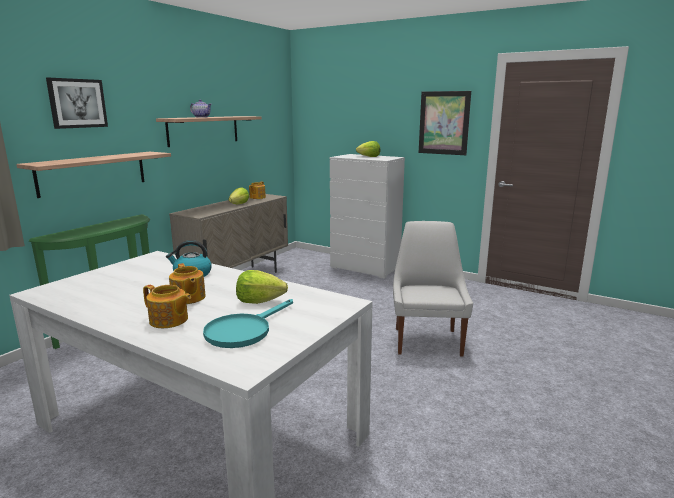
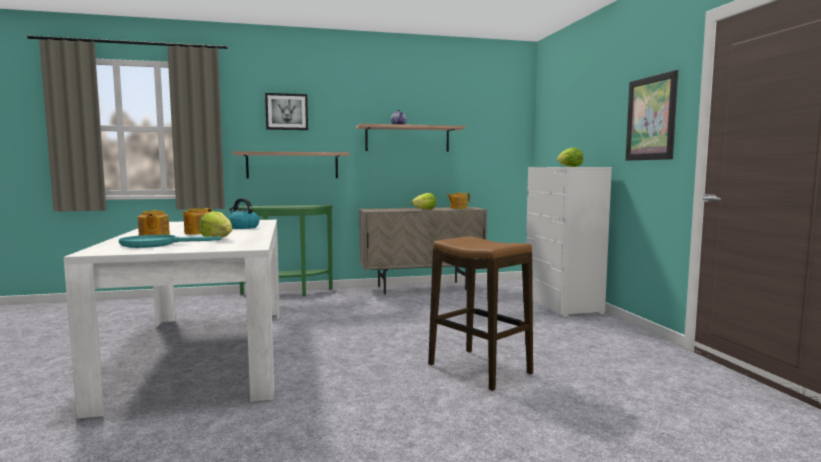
camera: 45 degrees right, 10 degrees down
white chair [393,221,473,357] -> stool [428,237,533,391]

